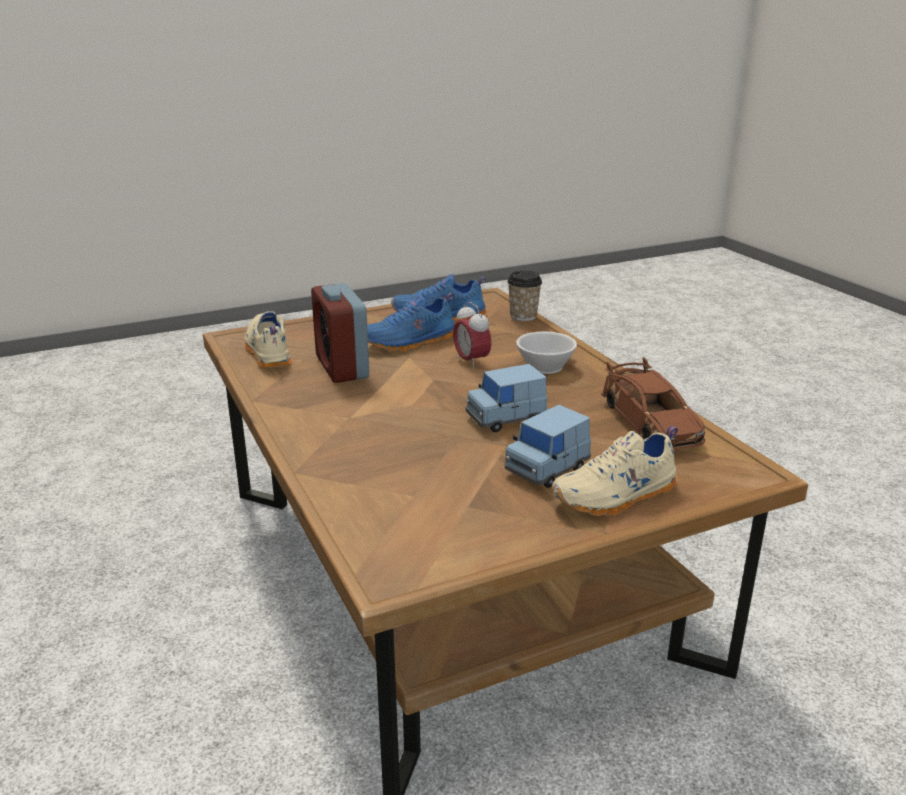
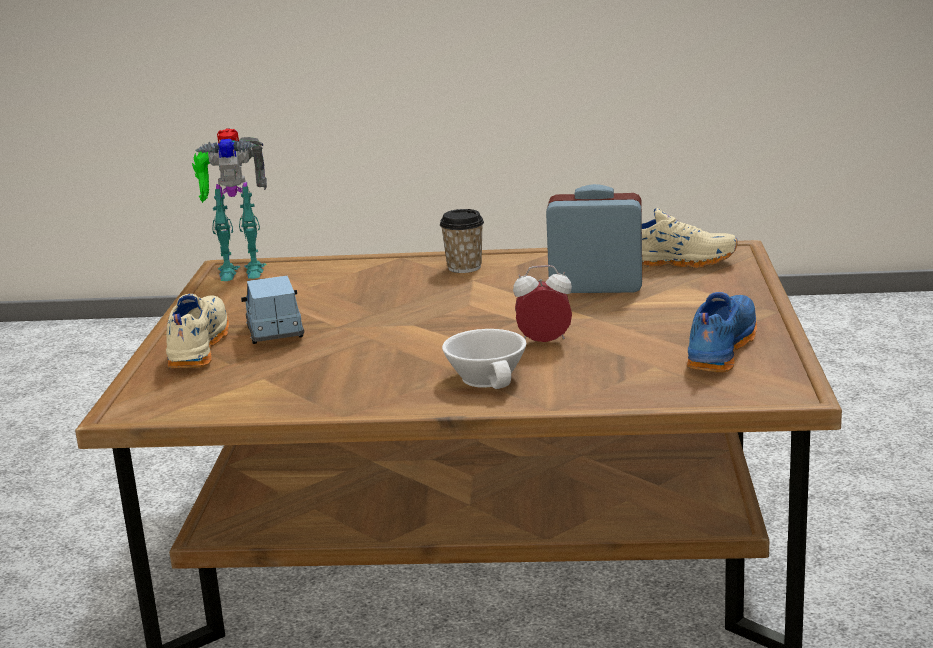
camera: 120 degrees right, 5 degrees down
blue shoe [367,293,455,352] -> none
blue toy car [466,364,548,432] -> none
cup [507,270,542,321] -> cup moved to [440,209,484,273]
brown toy car [601,357,705,451] -> none
none -> toy robot [192,128,267,281]

